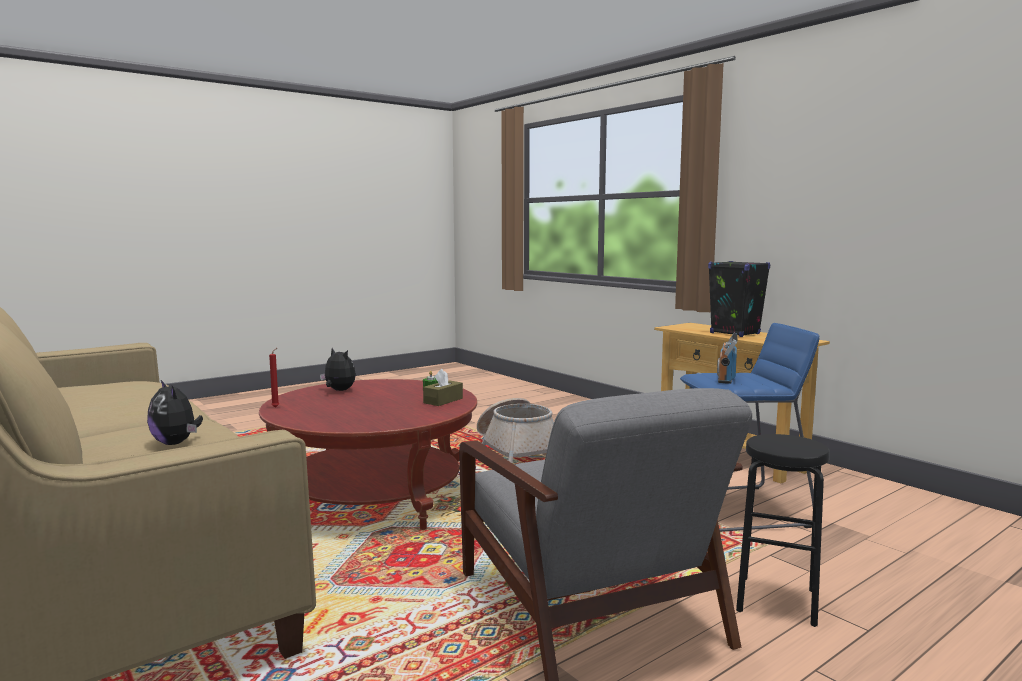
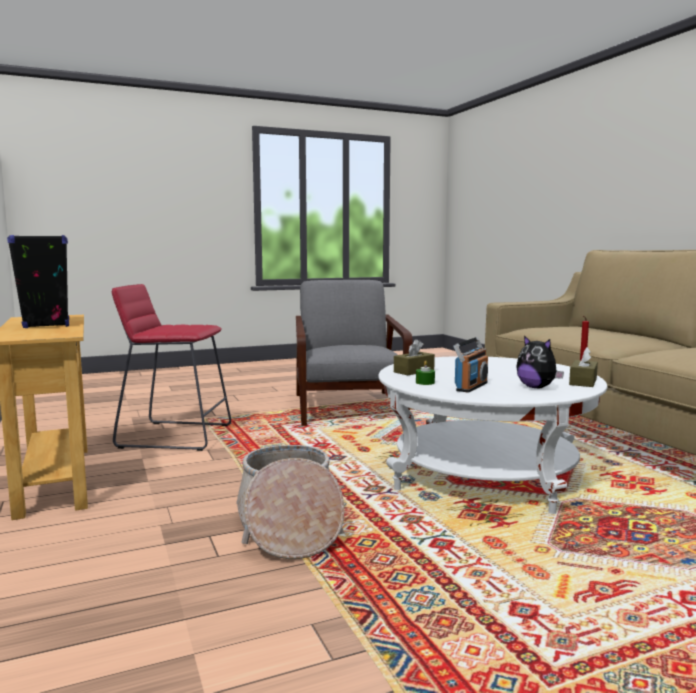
camera: 165 degrees left, 0 degrees up
plush toy [147,380,203,445] -> none
red coffee table [259,379,477,530] -> white coffee table [378,356,607,514]
blue stool [680,323,819,532] -> red stool [112,284,231,451]
radio [717,333,738,384] -> radio moved to [453,337,488,393]
black stool [736,434,830,627] -> none
none -> brown tissue box [569,347,598,387]

